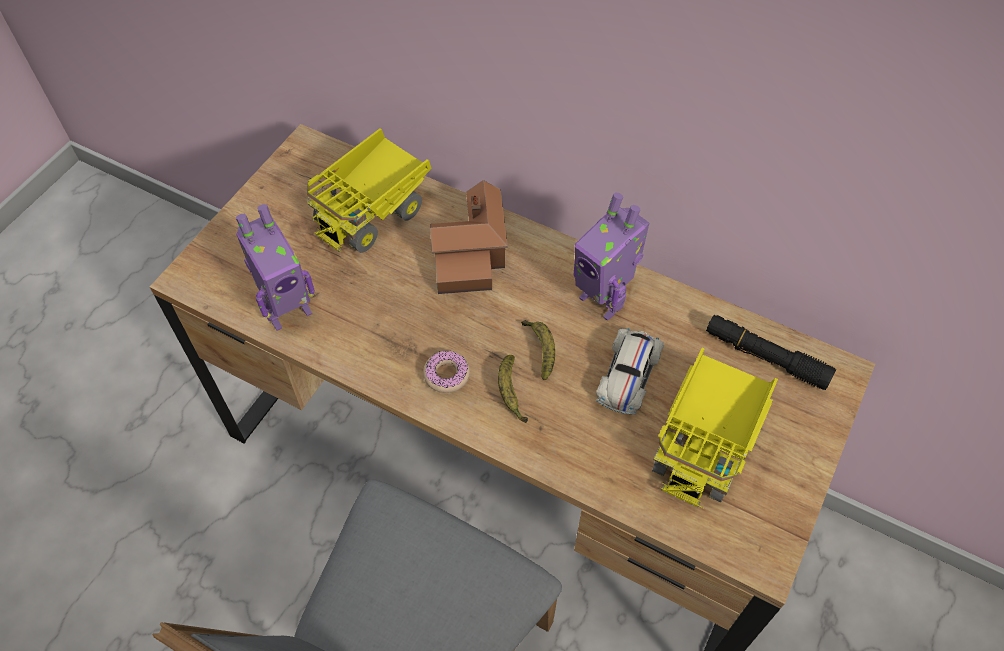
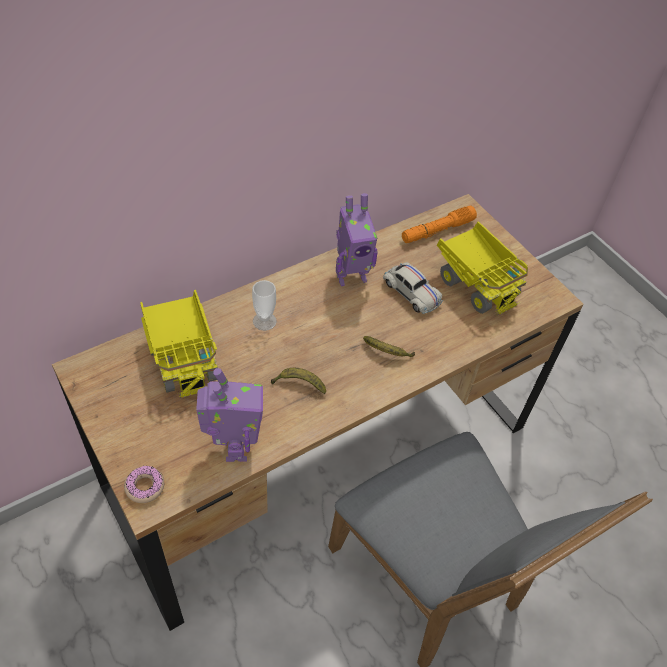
camera: 65 degrees left, 5 degrees down
donut [423,351,470,393] -> donut moved to [124,465,164,503]
toy house [430,180,508,294] -> cup [252,280,277,331]
banana [521,320,555,380] -> banana moved to [271,368,326,394]
black flashlight [706,315,836,390] -> orange flashlight [402,206,477,243]

